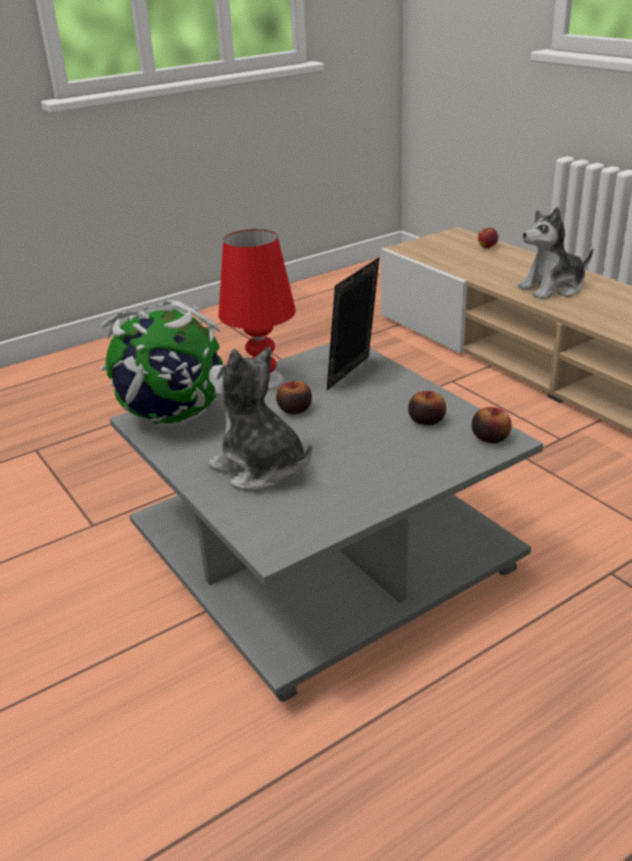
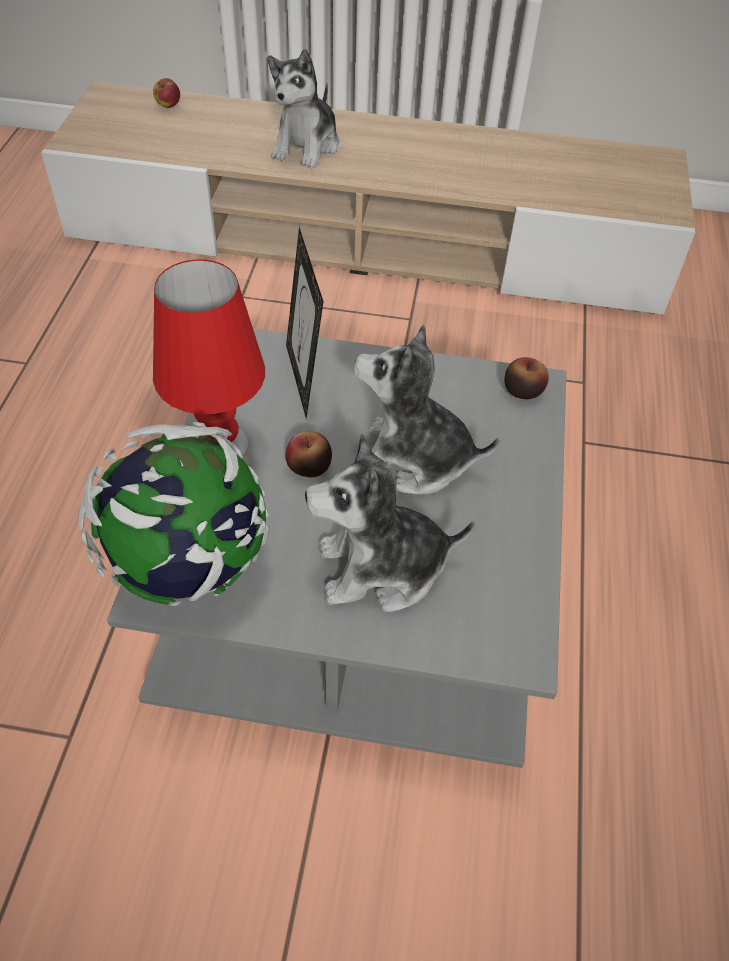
camera: 50 degrees left, 20 degrees up
apple [408,391,446,425] -> none
none -> plush toy [354,325,500,494]

